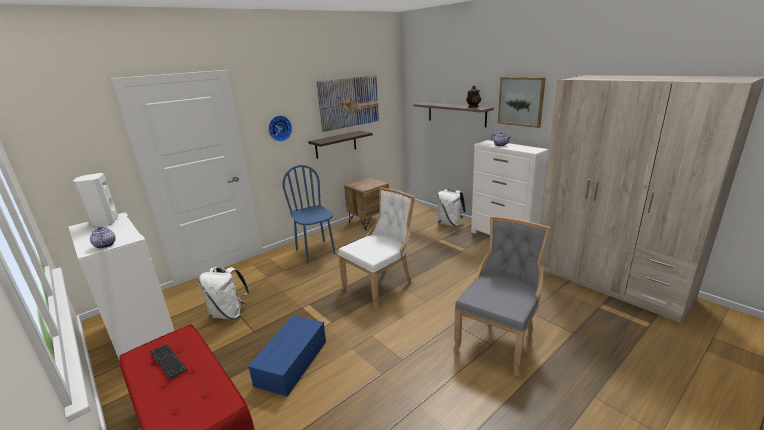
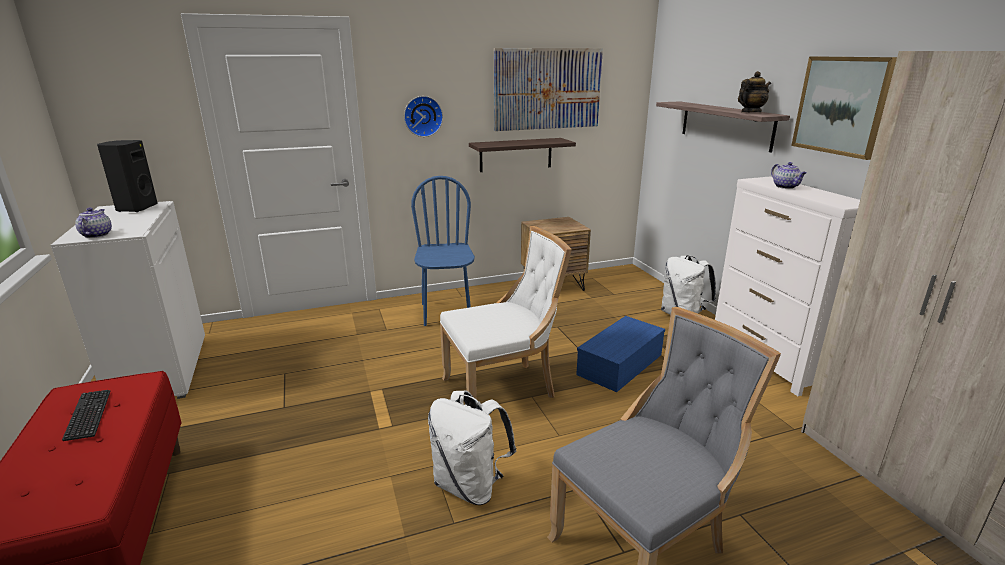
camera: 20 degrees right, 0 degrees up
white speaker [73,173,118,227] -> black speaker [97,140,158,212]
white backpack [199,267,250,320] -> white backpack moved to [428,390,517,505]
blue storage box [247,316,326,397] -> blue storage box moved to [576,316,665,392]

